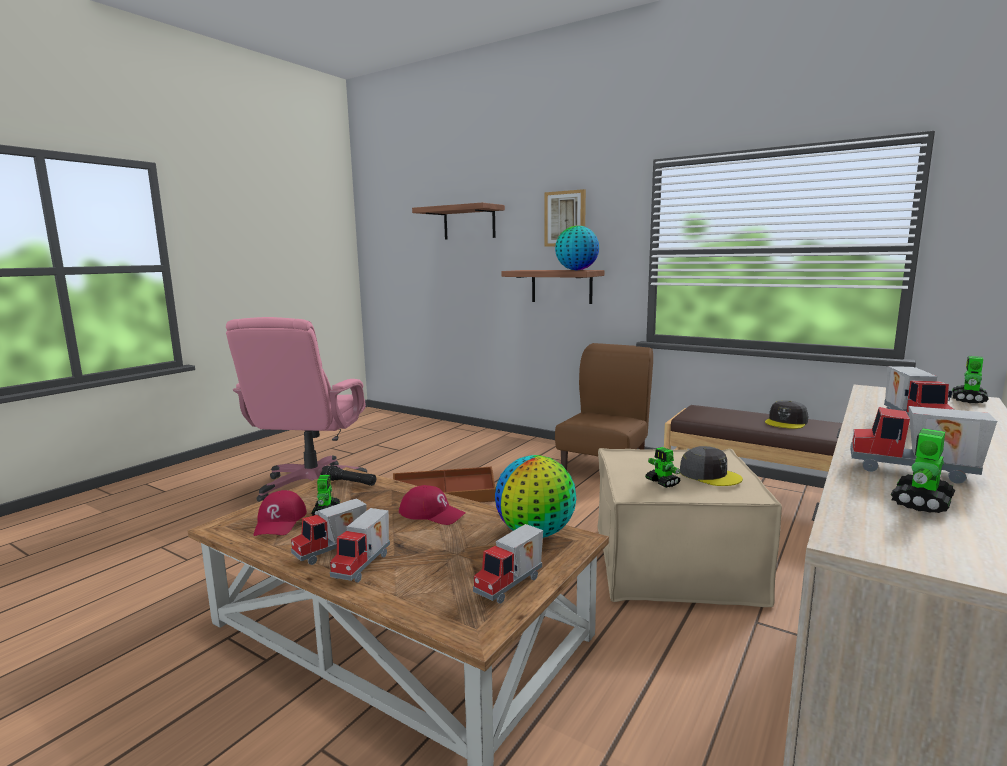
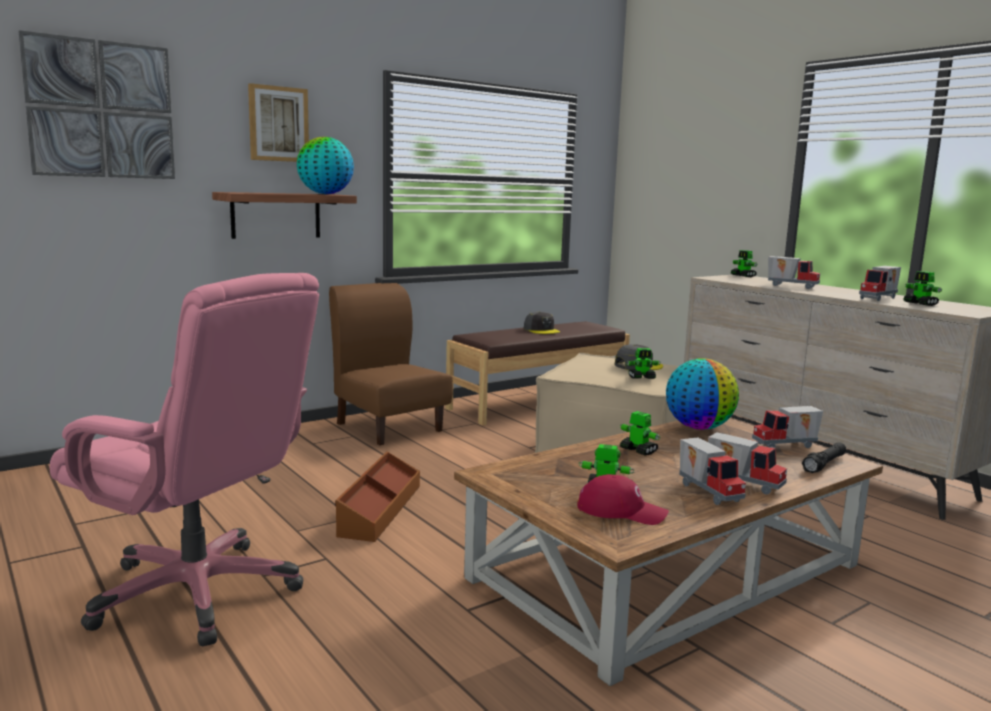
camera: 70 degrees left, 0 degrees up
black flashlight [320,465,376,486] -> black flashlight moved to [802,442,846,473]
red cap [399,485,466,525] -> toy robot [620,411,660,456]
shelf [412,203,505,240] -> picture [19,30,175,179]
toy truck [473,524,543,604] -> toy truck turned 105 degrees clockwise [752,406,823,448]

